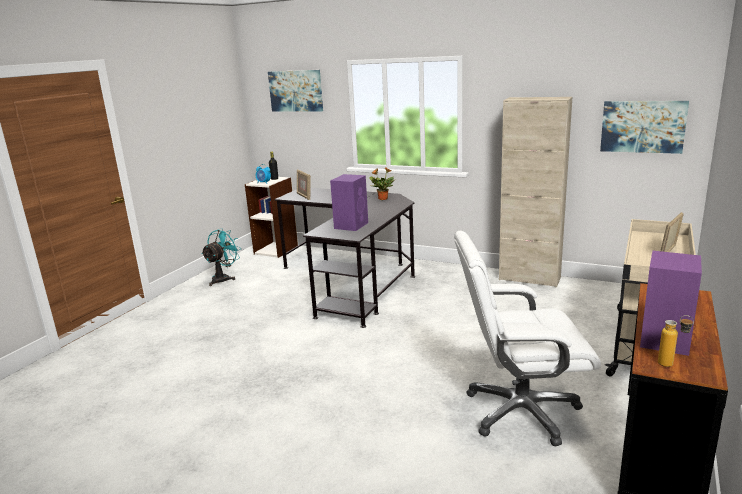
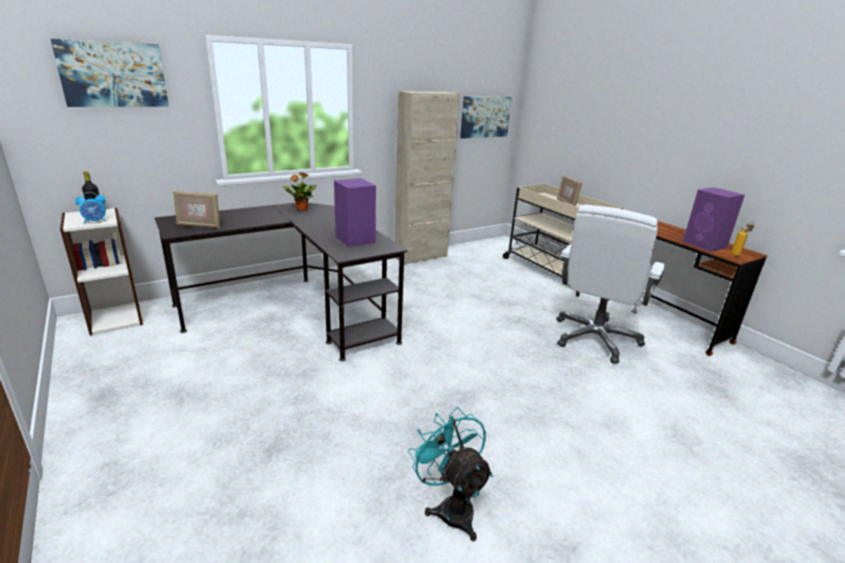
camera: 60 degrees left, 5 degrees up
turquoise fan [201,228,242,286] -> turquoise fan moved to [408,407,493,541]

